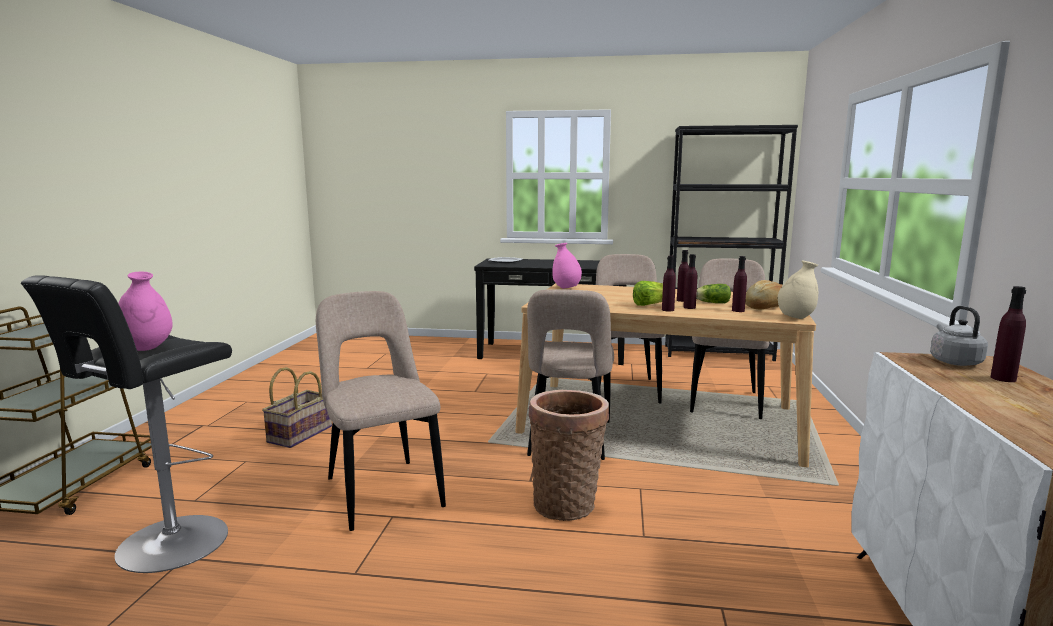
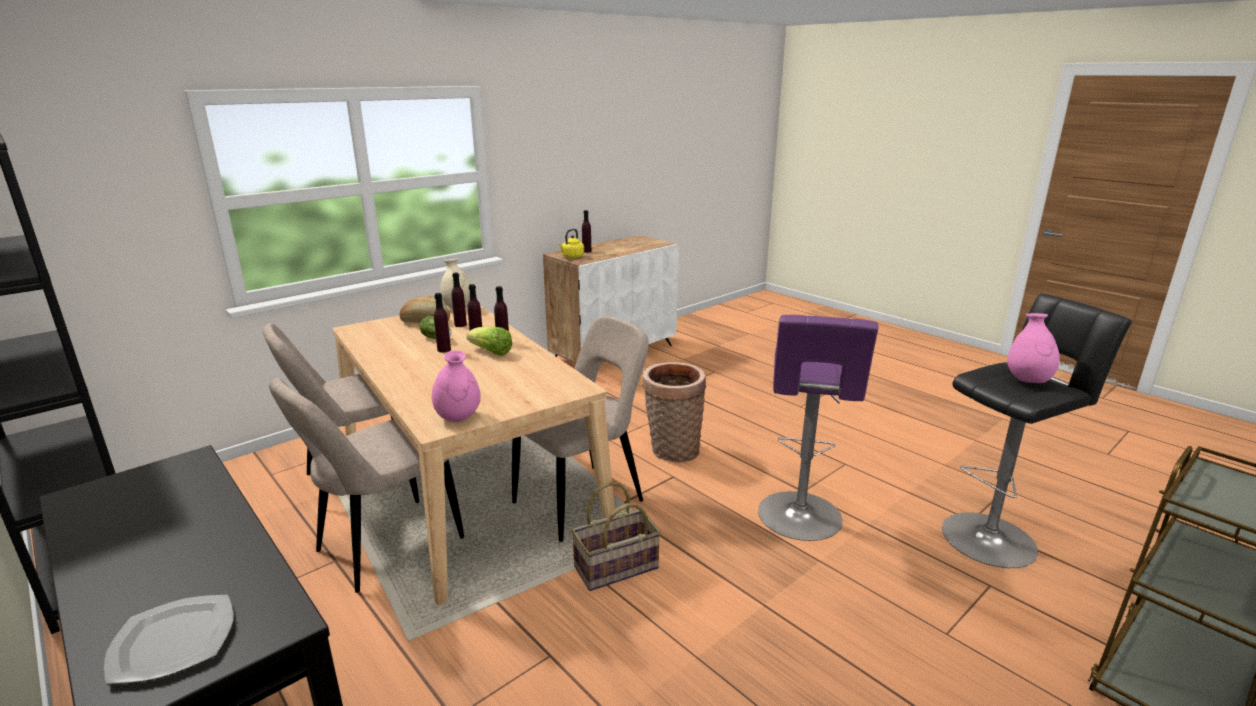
camera: 140 degrees left, 10 degrees up
basket [262,367,332,448] -> basket moved to [571,482,661,591]
beige chair [316,291,446,531] -> purple stool [758,315,879,541]
grey kettle [930,306,988,366] -> yellow kettle [559,229,584,258]

